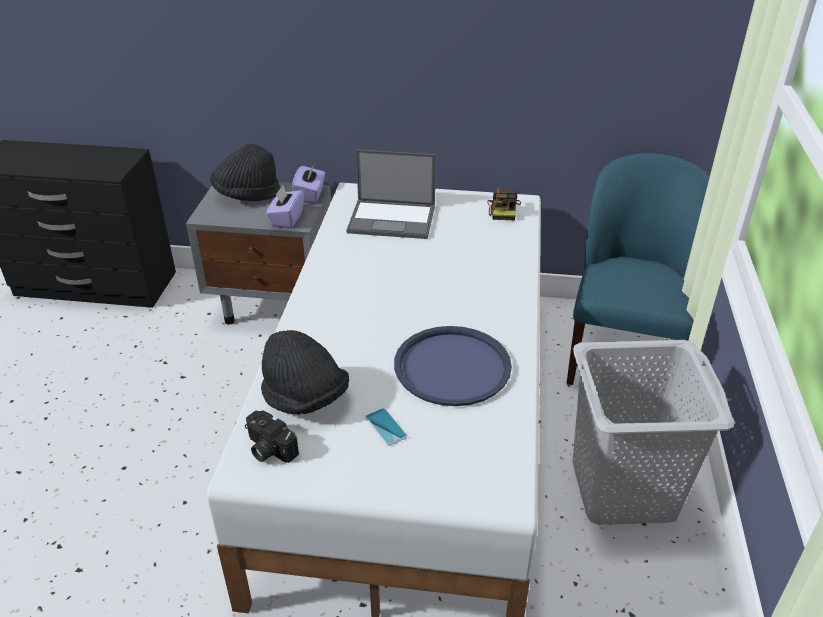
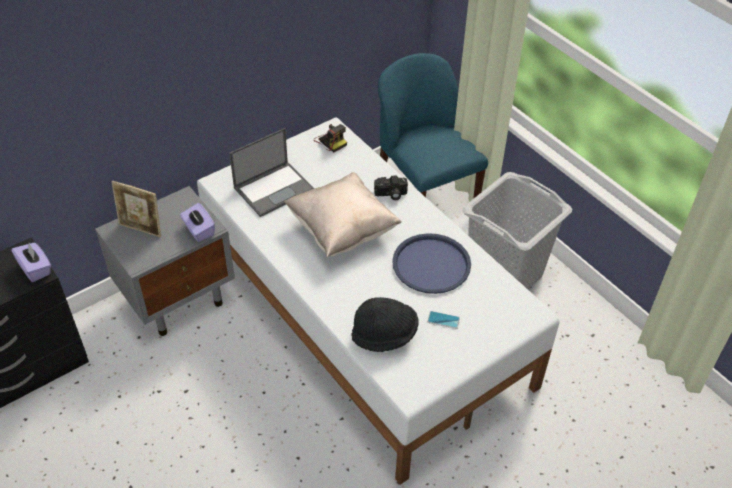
camera: 45 degrees left, 10 degrees up
black hat [210,144,280,201] -> picture frame [112,180,161,237]
camera [245,410,299,463] -> camera moved to [374,175,408,200]
purple tissue box [292,163,325,203] -> purple tissue box moved to [11,243,51,282]
none -> beige pillow [284,172,402,257]

